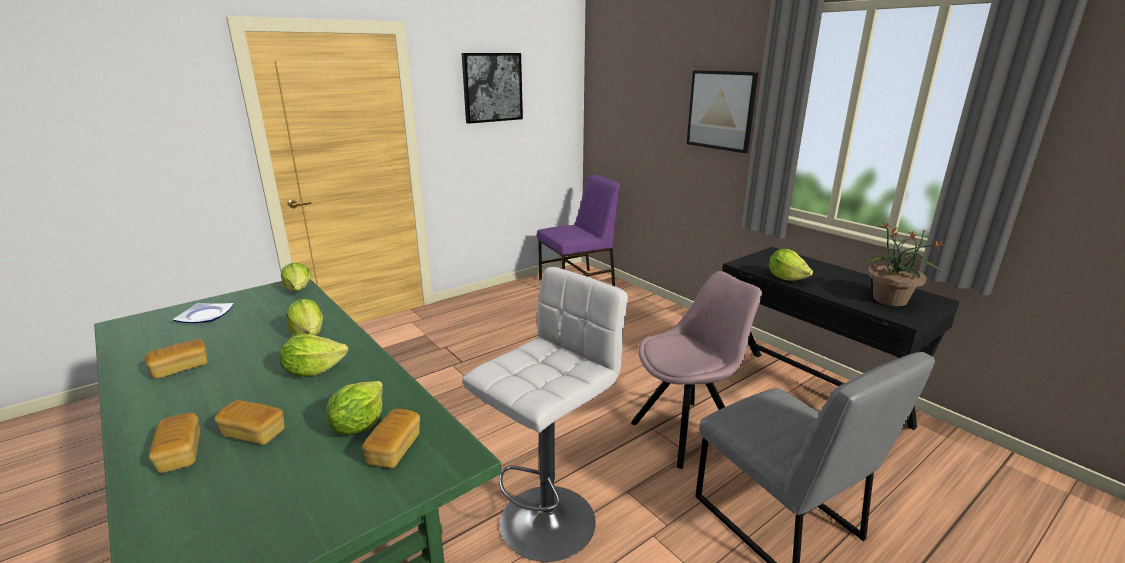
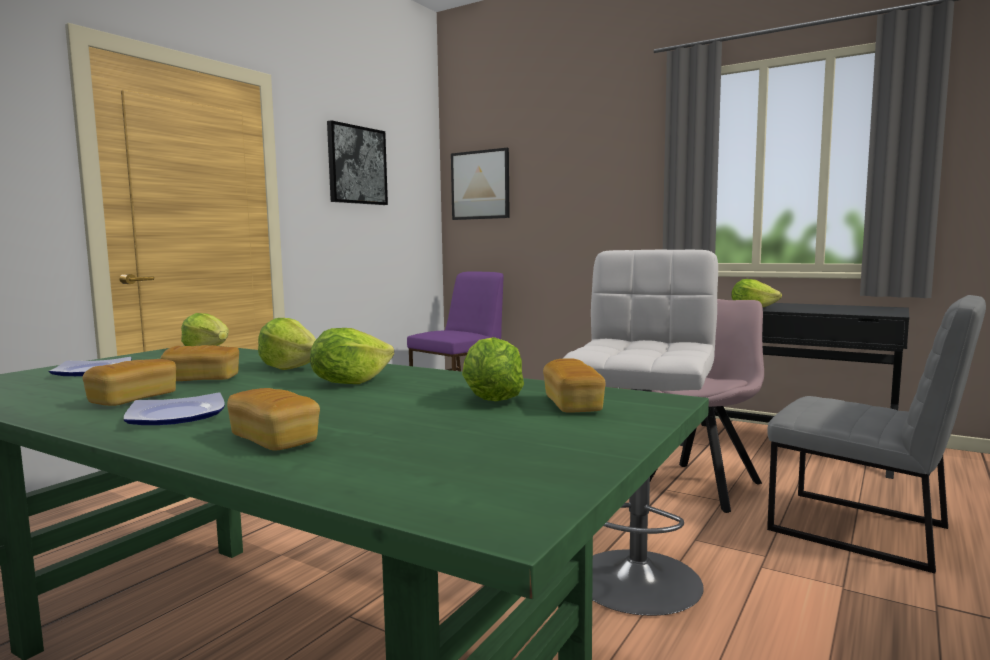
camera: 20 degrees left, 15 degrees down
bread [214,400,285,445] -> bread moved to [160,345,239,381]
picture [687,70,758,153] -> picture moved to [451,148,510,220]
potted plant [864,222,945,306] -> none
none -> plate [124,393,225,425]

